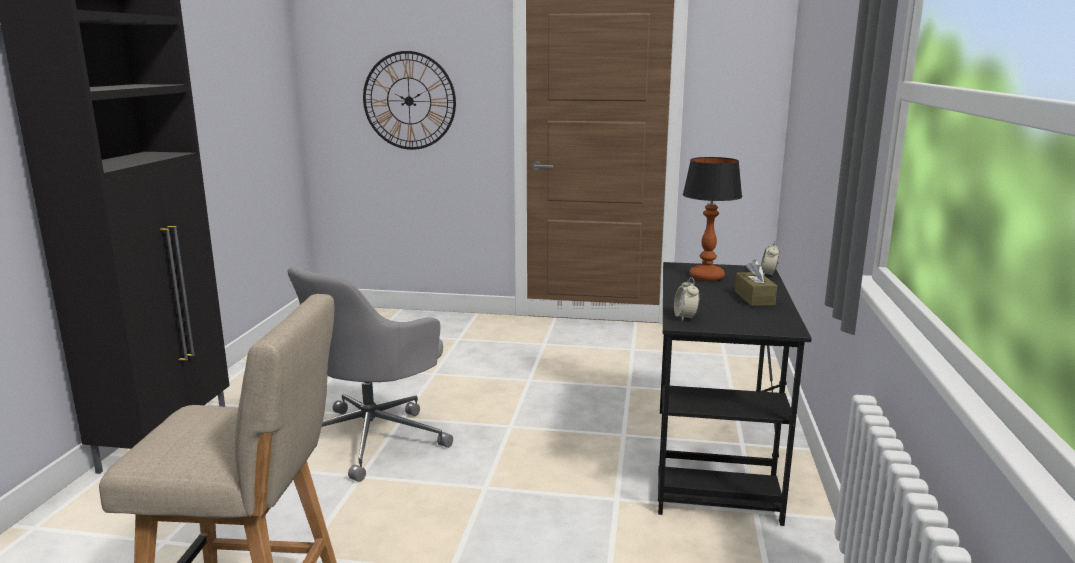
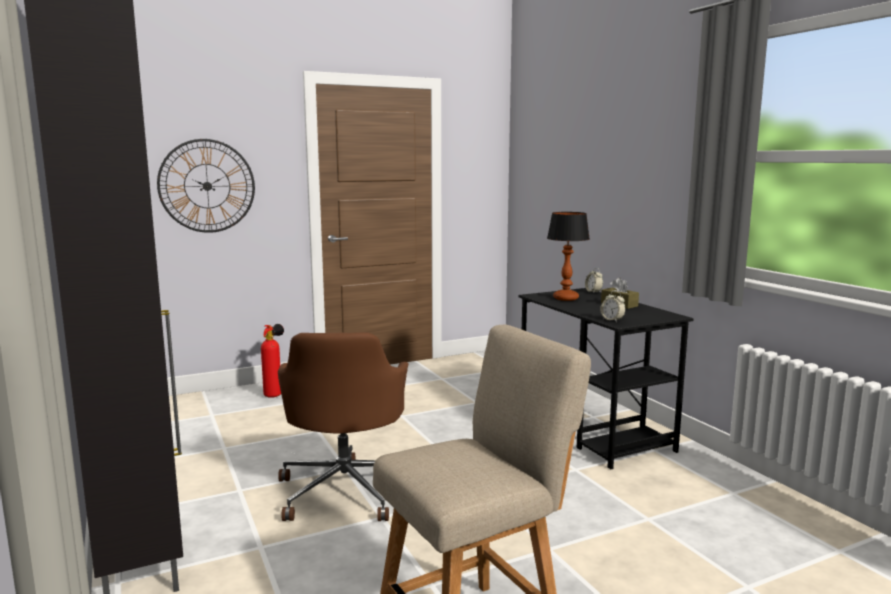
camera: 35 degrees left, 5 degrees down
grey office chair [287,267,453,482] -> brown office chair [278,332,409,521]
none -> fire extinguisher [261,324,284,398]

